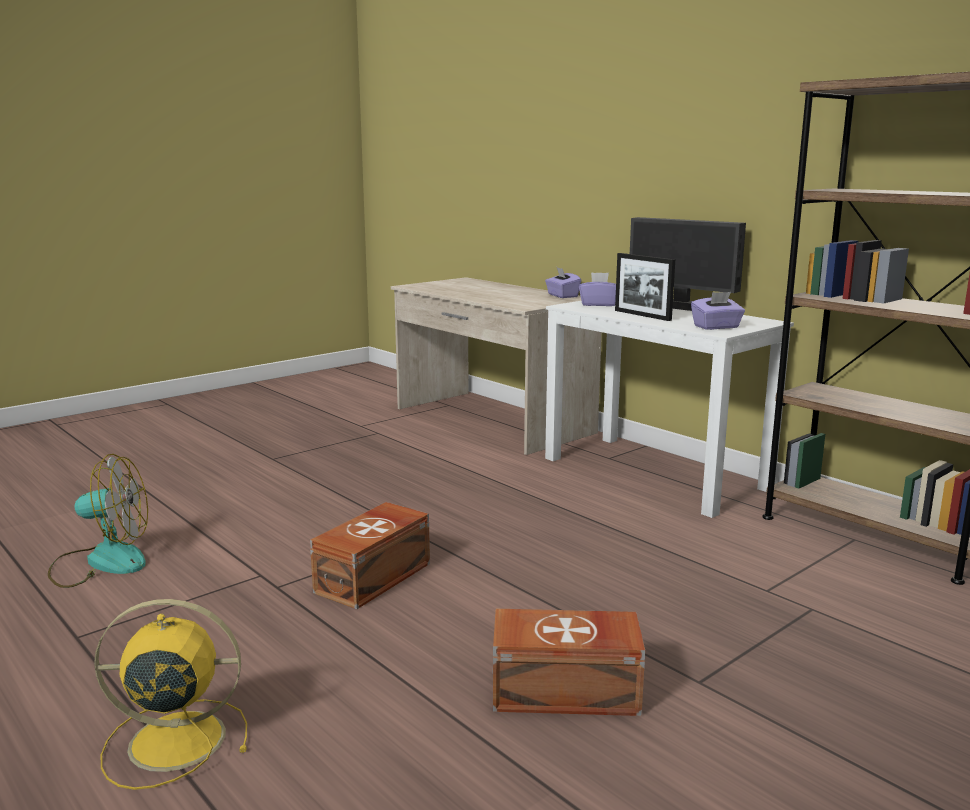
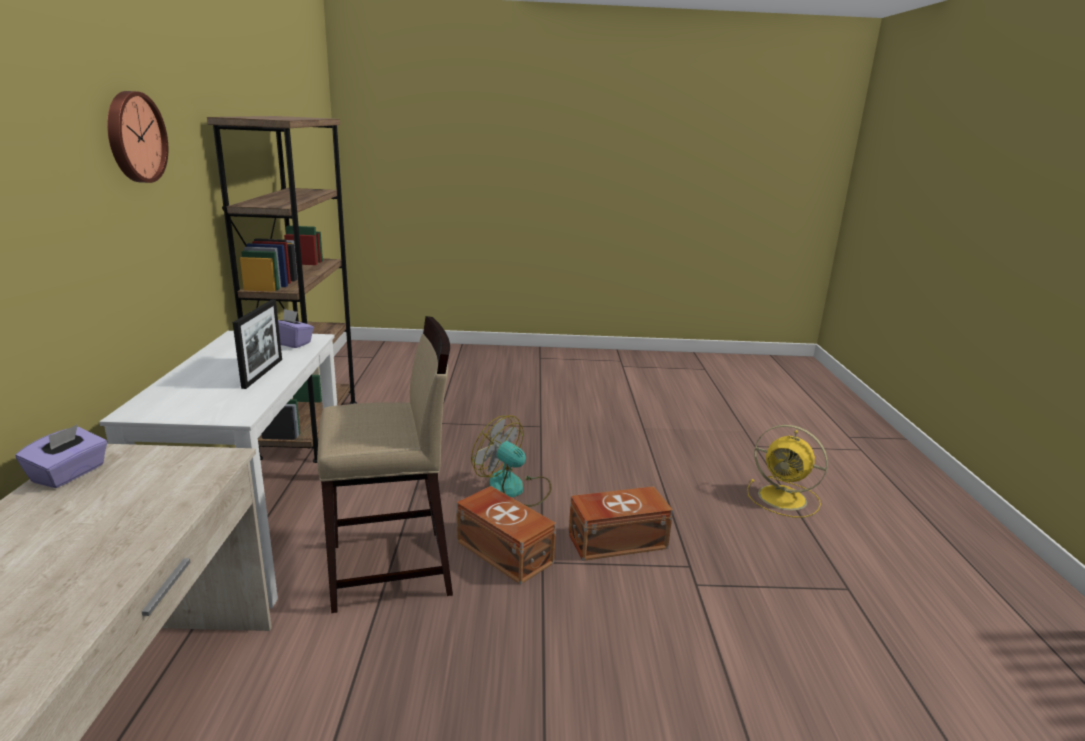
camera: 140 degrees left, 5 degrees up
fan [48,454,148,588] -> fan moved to [471,416,551,507]
brown storage box [492,609,645,716] -> brown storage box moved to [456,486,556,585]
purple tissue box [579,272,616,306] -> none
monitor [630,217,746,311] -> none
none -> wall clock [107,91,168,183]
none -> beige stool [317,316,453,613]

